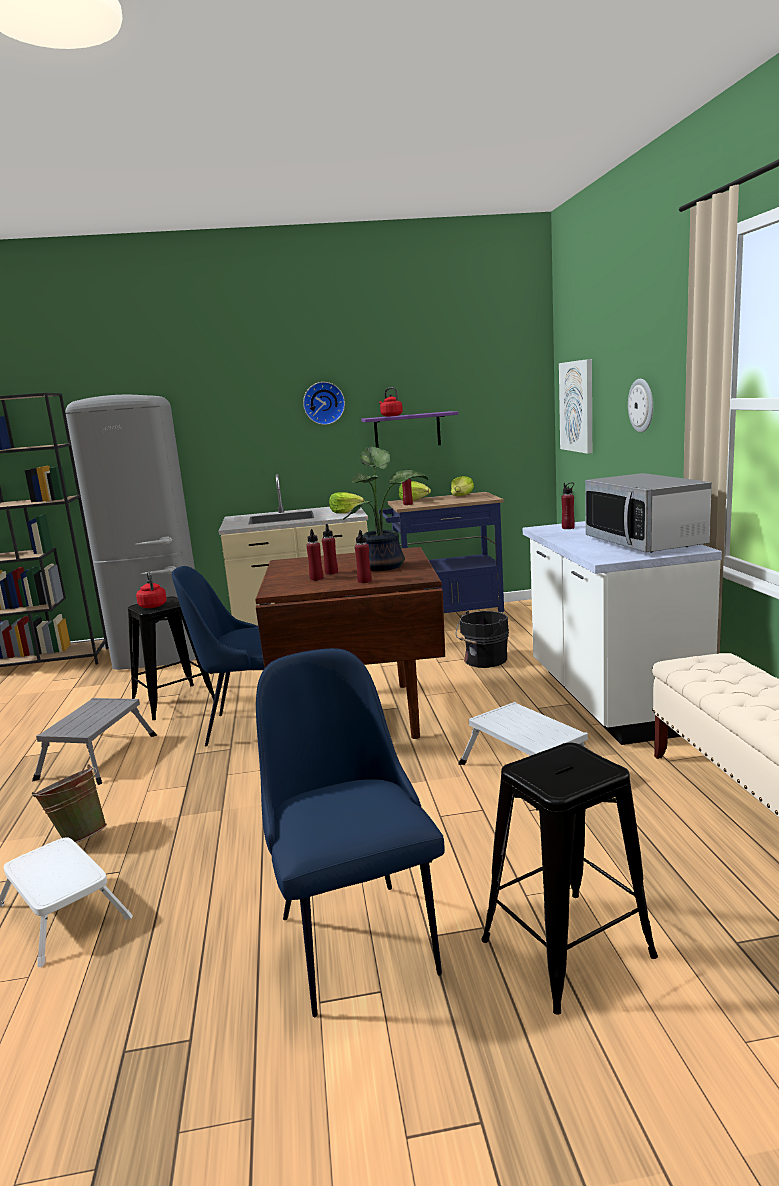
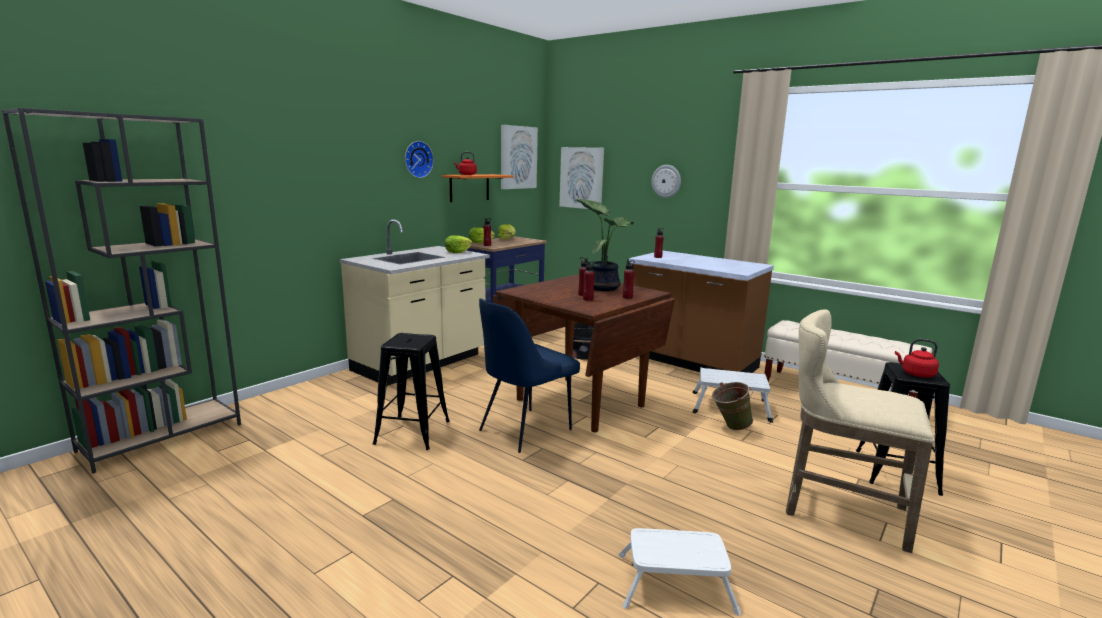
camera: 45 degrees left, 0 degrees up
grey step ladder [32,698,157,785] -> none
green bucket [32,764,107,843] -> green bucket moved to [712,382,753,430]
grey fridge [65,395,196,670] -> none
red kettle [136,572,167,608] -> red kettle moved to [895,339,939,377]
blue chair [256,648,444,1017] -> beige stool [786,309,935,553]
purple shelf [361,411,458,448] -> orange shelf [442,174,514,202]
white counter [523,521,722,745] -> brown counter [629,250,774,373]
microwave [585,473,712,553] -> none
none -> picture [501,125,538,189]

